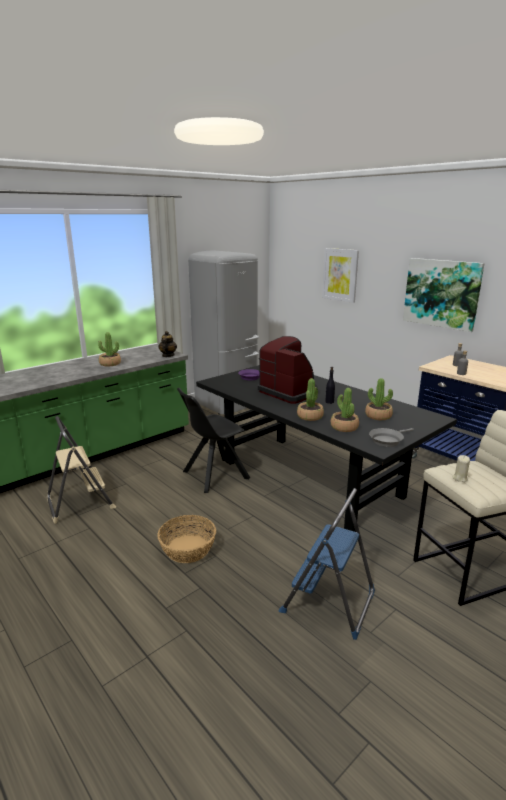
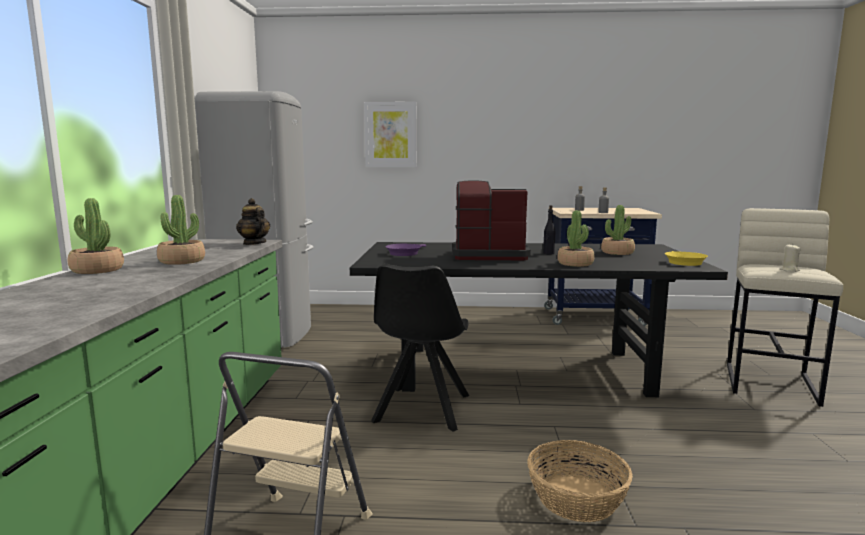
camera: 45 degrees left, 10 degrees down
blue step ladder [279,488,375,640] -> none
potted plant [331,388,359,432] -> potted plant moved to [68,198,124,274]
grey frying pan [369,428,414,447] -> yellow frying pan [665,251,708,266]
picture [403,258,485,332] -> none

